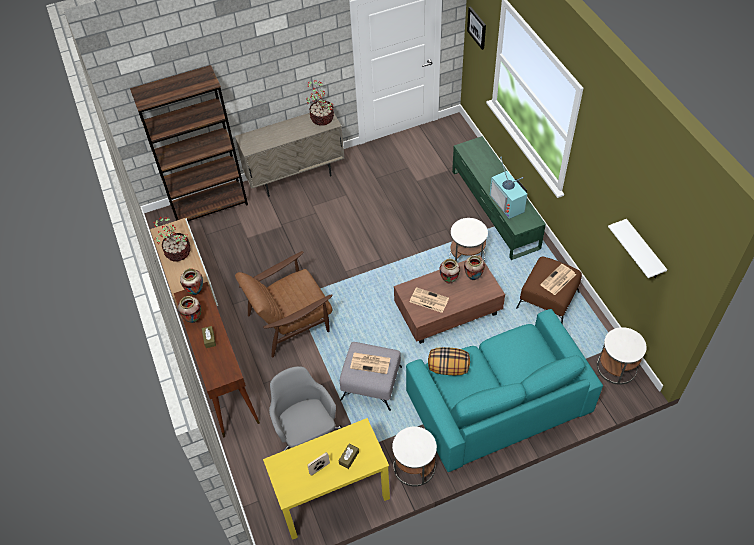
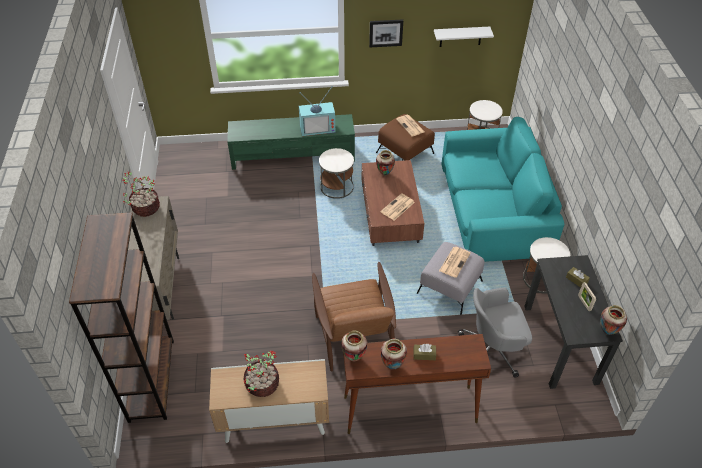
camera: 75 degrees left, 5 degrees down
yellow desk [263,418,390,540] -> black desk [524,255,623,389]
pillow [428,347,470,375] -> none
vase [440,259,460,284] -> vase moved to [600,305,627,335]
picture [467,6,486,50] -> picture moved to [369,19,403,47]

